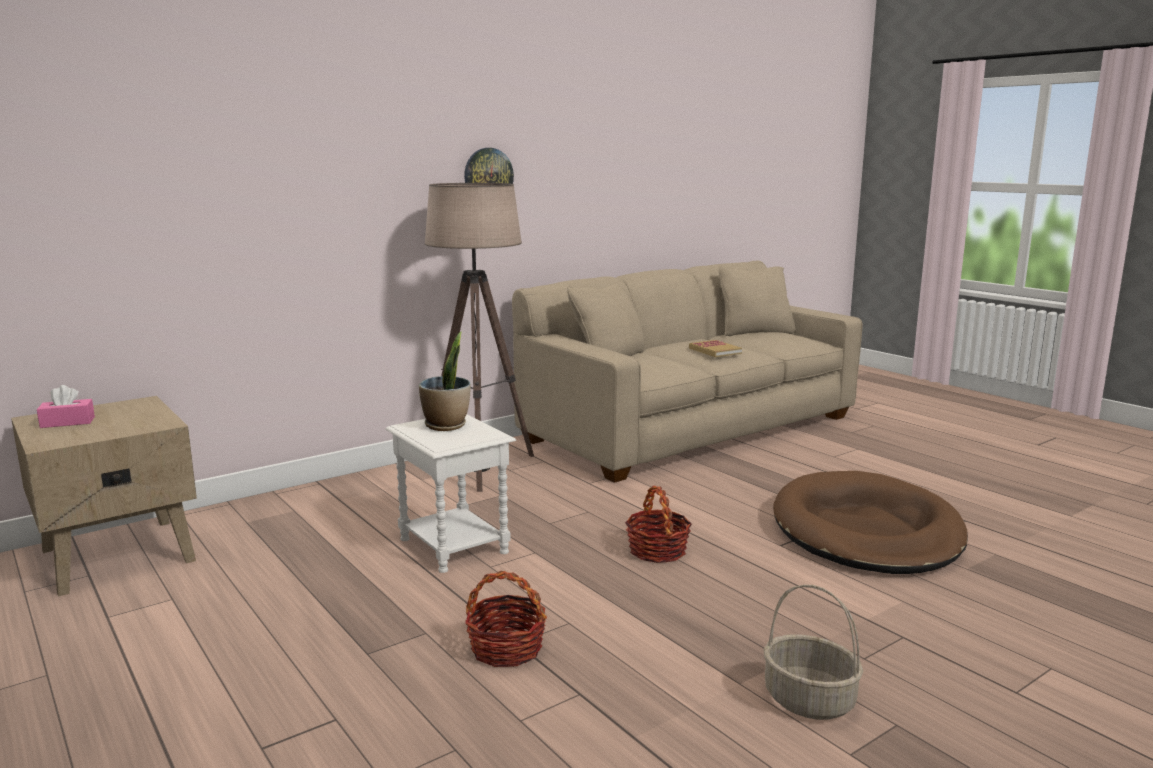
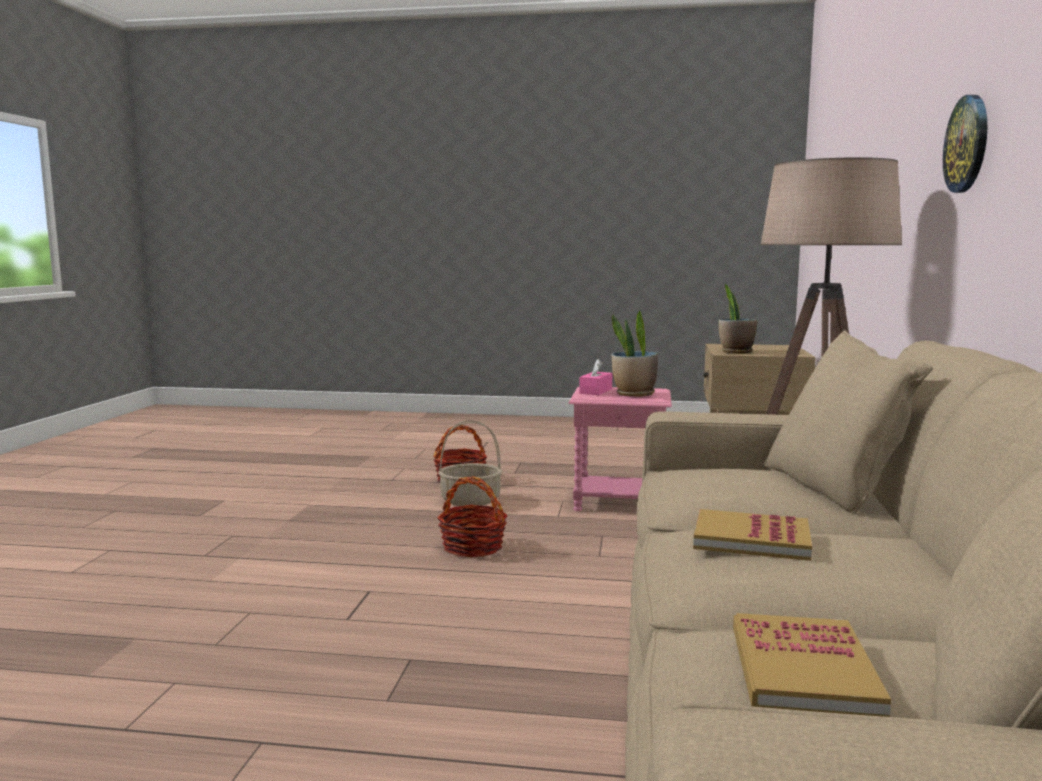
camera: 135 degrees right, 5 degrees down
pink tissue box [37,385,95,428] -> pink tissue box moved to [579,359,612,395]
white side table [385,414,516,573] -> pink side table [568,387,672,511]
basket [763,585,863,720] -> basket moved to [438,420,502,506]
brown dog bed [773,471,968,574] -> none
none -> potted plant [719,284,757,353]
none -> book [733,613,891,717]

